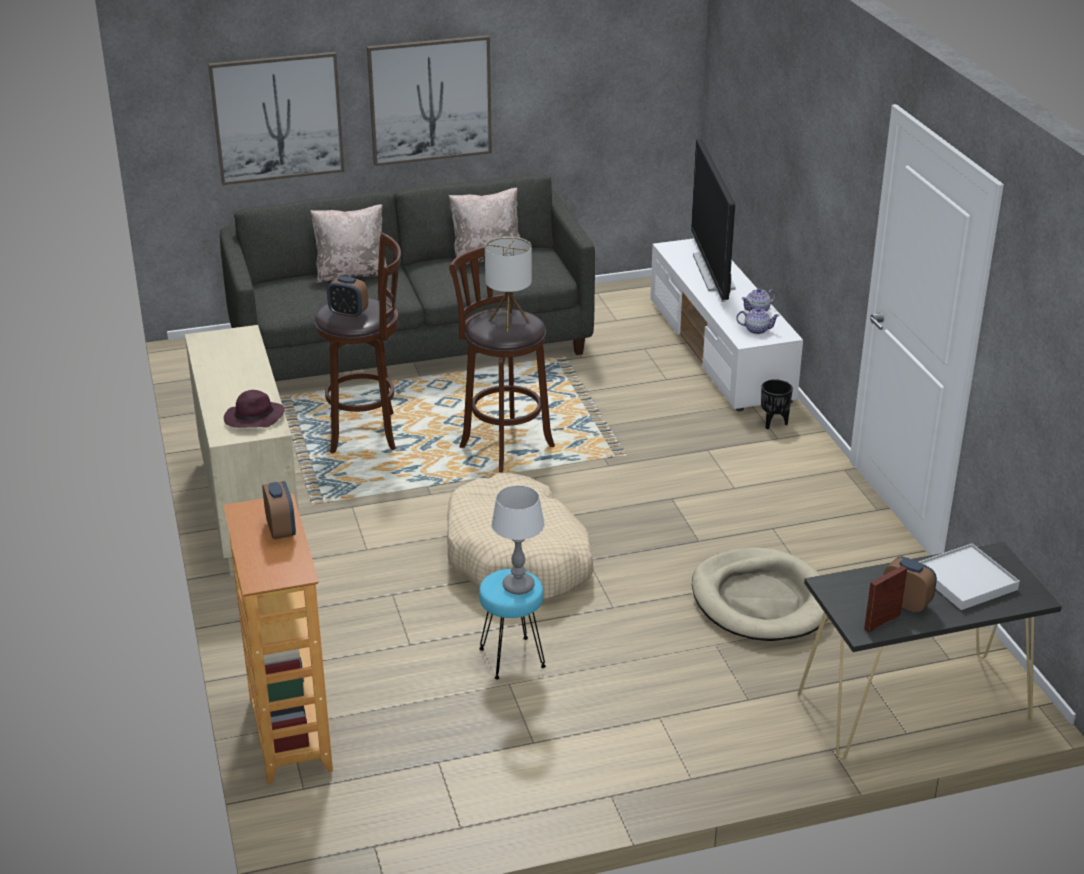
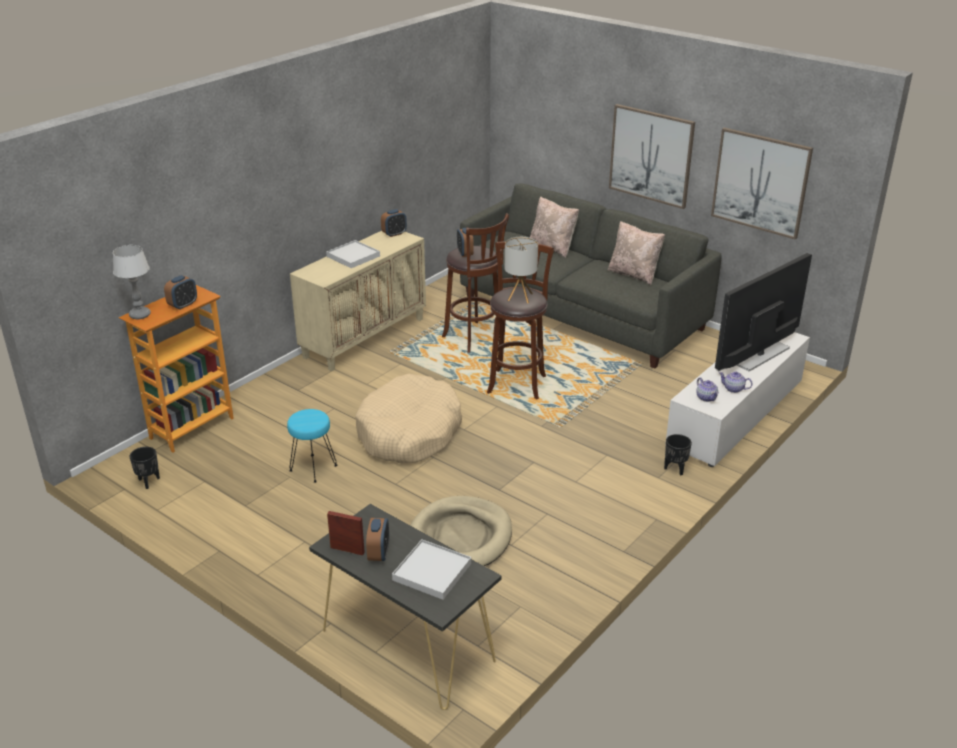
camera: 55 degrees right, 0 degrees up
picture [208,52,345,185] -> picture moved to [711,128,813,240]
purple hat [224,390,285,428] -> none
table lamp [491,486,545,595] -> table lamp moved to [113,245,151,319]
none -> black planter [129,447,160,489]
none -> white tray [326,240,380,268]
none -> alarm clock [381,209,407,237]

